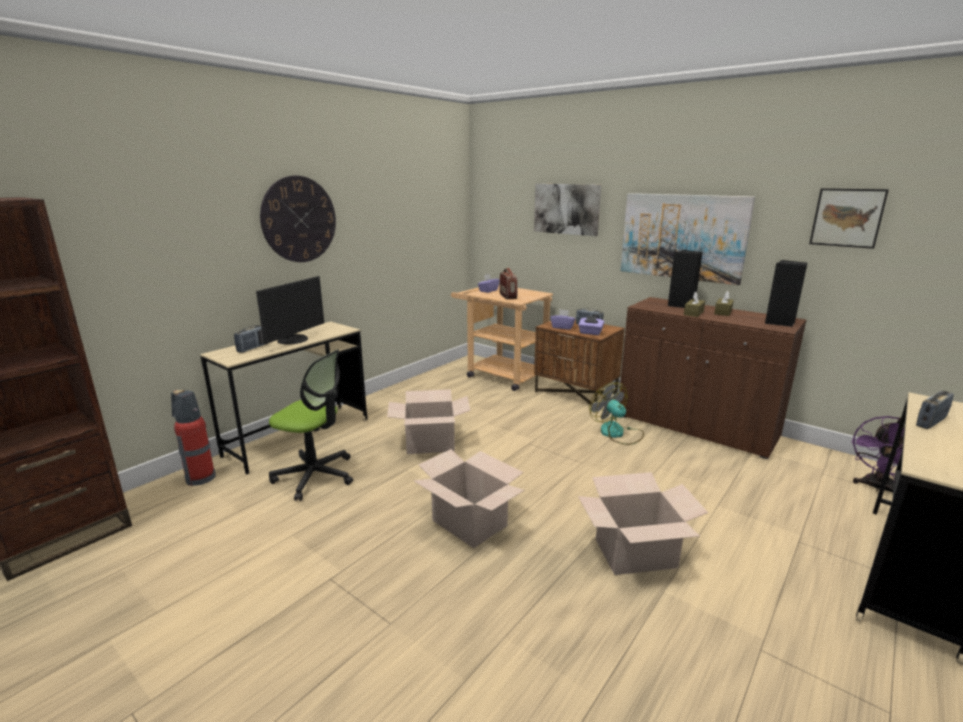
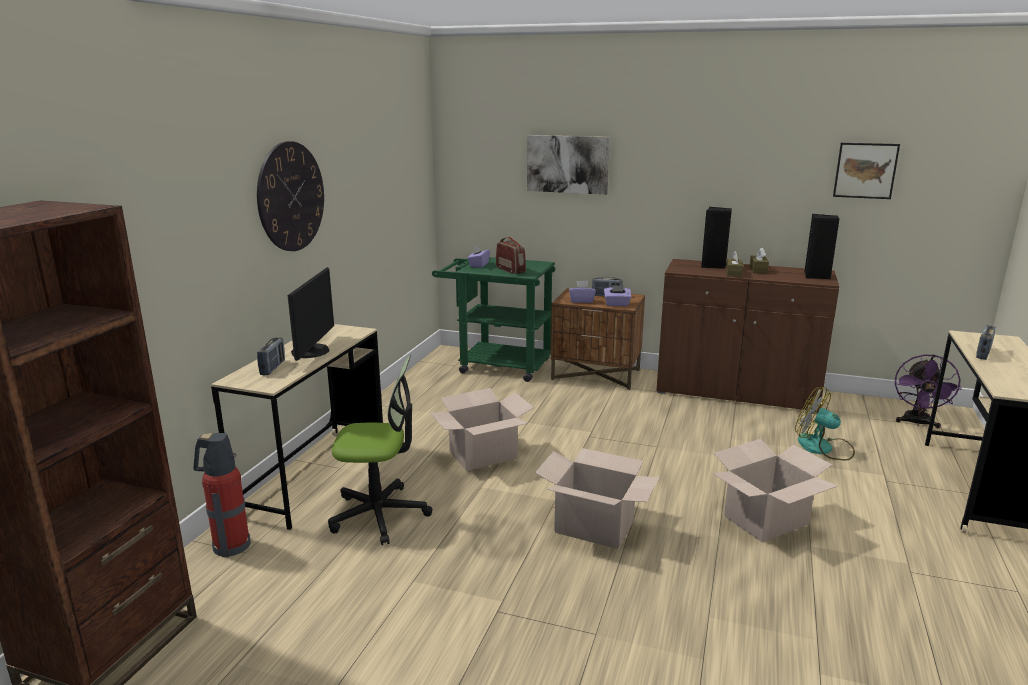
camera: 20 degrees left, 0 degrees up
beige cart [451,285,553,391] -> green cart [432,257,555,382]
fan [589,383,644,445] -> fan moved to [795,387,855,460]
picture [620,193,755,285] -> none

